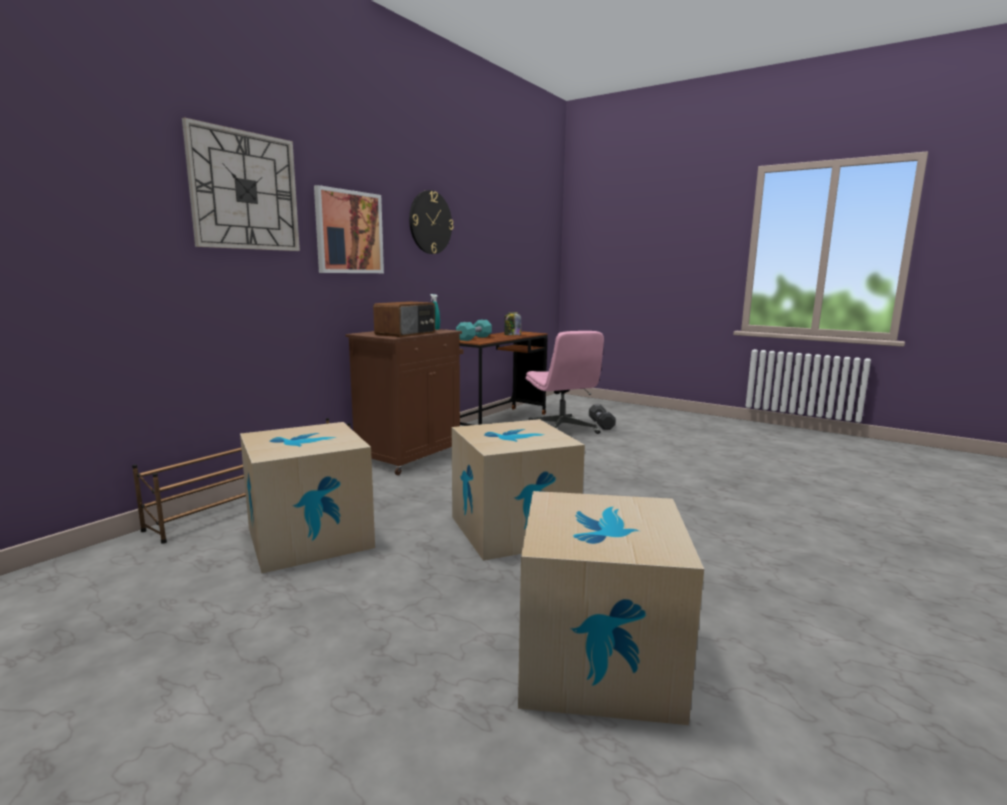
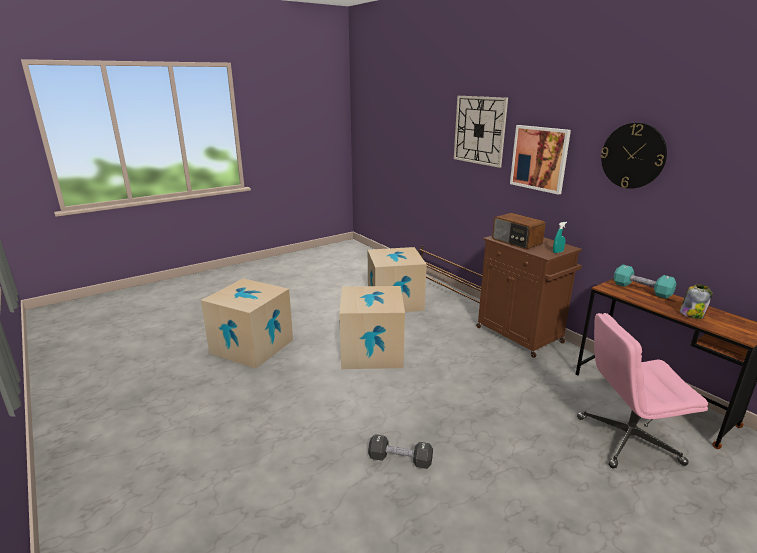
camera: 110 degrees right, 10 degrees up
black dumbbell [589,404,616,430] -> black dumbbell moved to [368,434,433,469]

